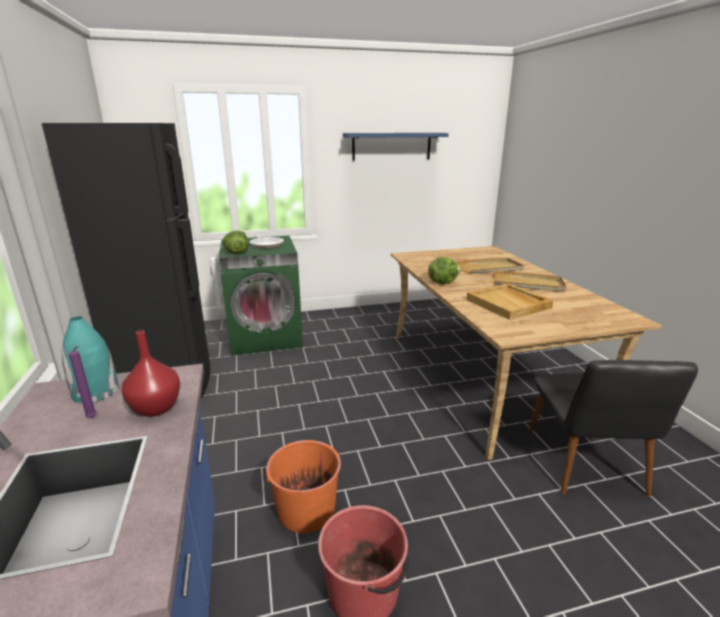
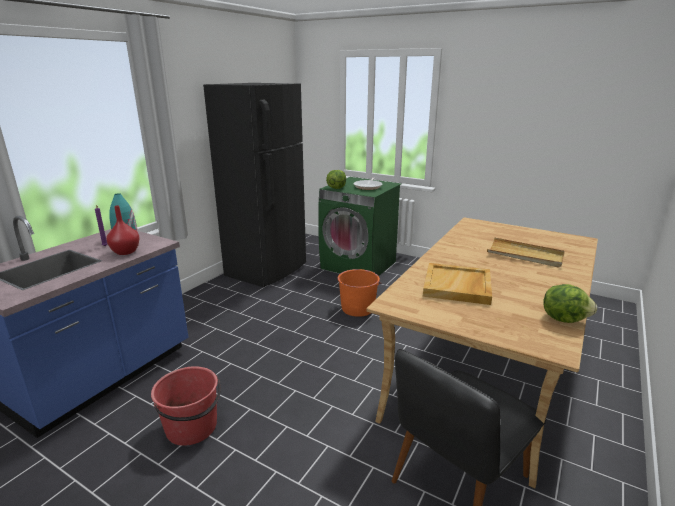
camera: 45 degrees right, 0 degrees up
orange bucket [263,440,341,533] -> orange bucket moved to [338,269,381,317]
blue shelf [343,133,449,161] -> none
lettuce [428,257,461,284] -> lettuce moved to [543,284,597,323]
beige tray [493,270,566,292] -> none

